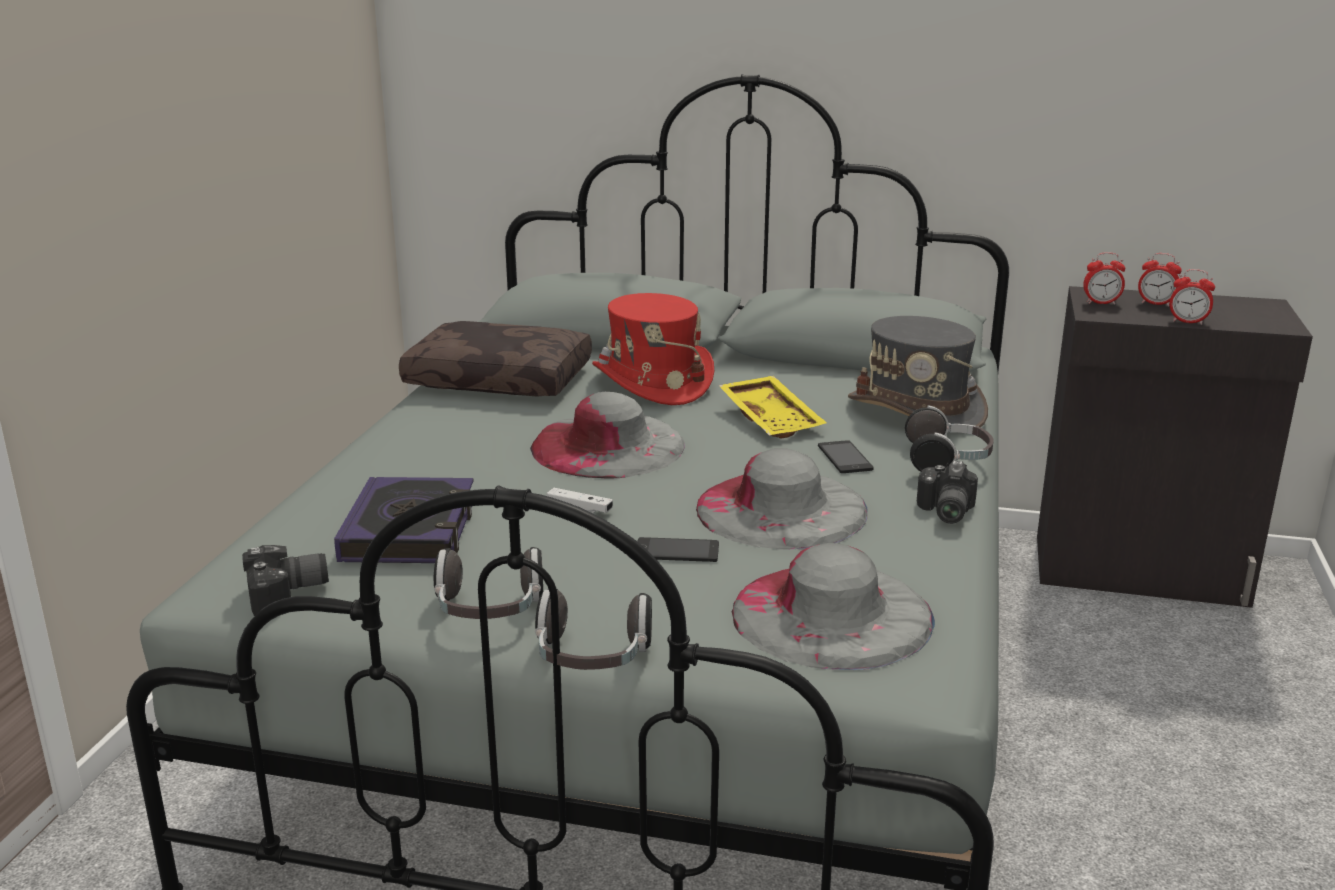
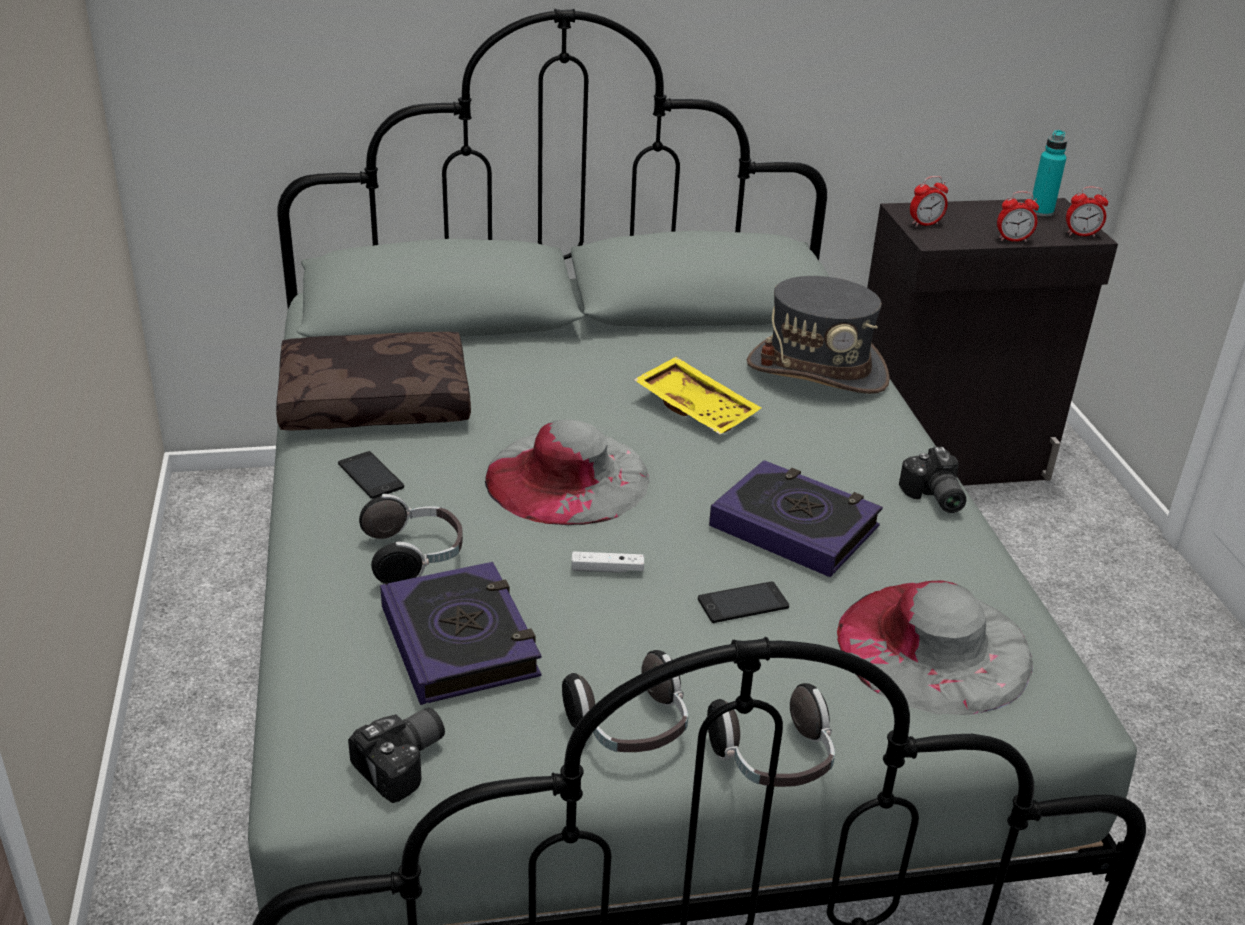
camera: 25 degrees left, 10 degrees up
red hat [592,293,714,405] -> none
grey hat [696,448,868,549] -> book [709,460,883,577]
phone [818,440,874,473] -> phone moved to [338,451,404,499]
headphones [905,405,994,472] -> headphones moved to [359,494,463,585]
alarm clock [1138,253,1182,307] -> alarm clock moved to [1066,187,1108,237]
none -> turquoise bottle [1031,130,1067,216]

